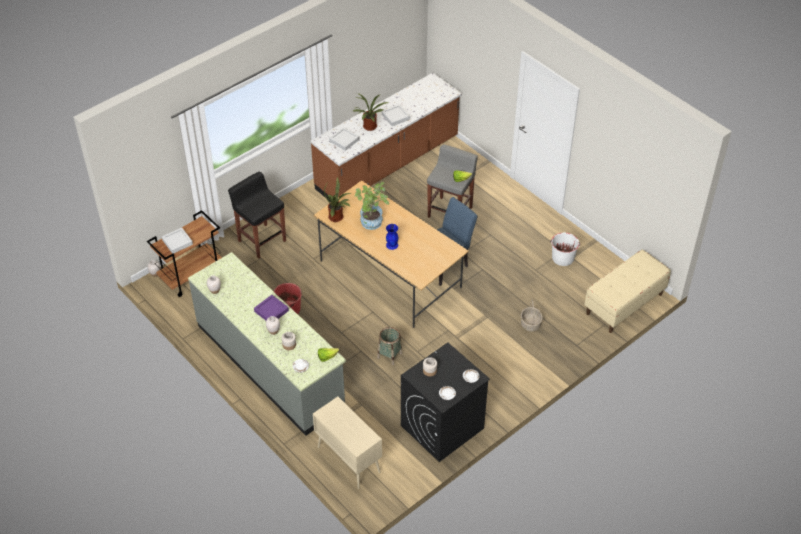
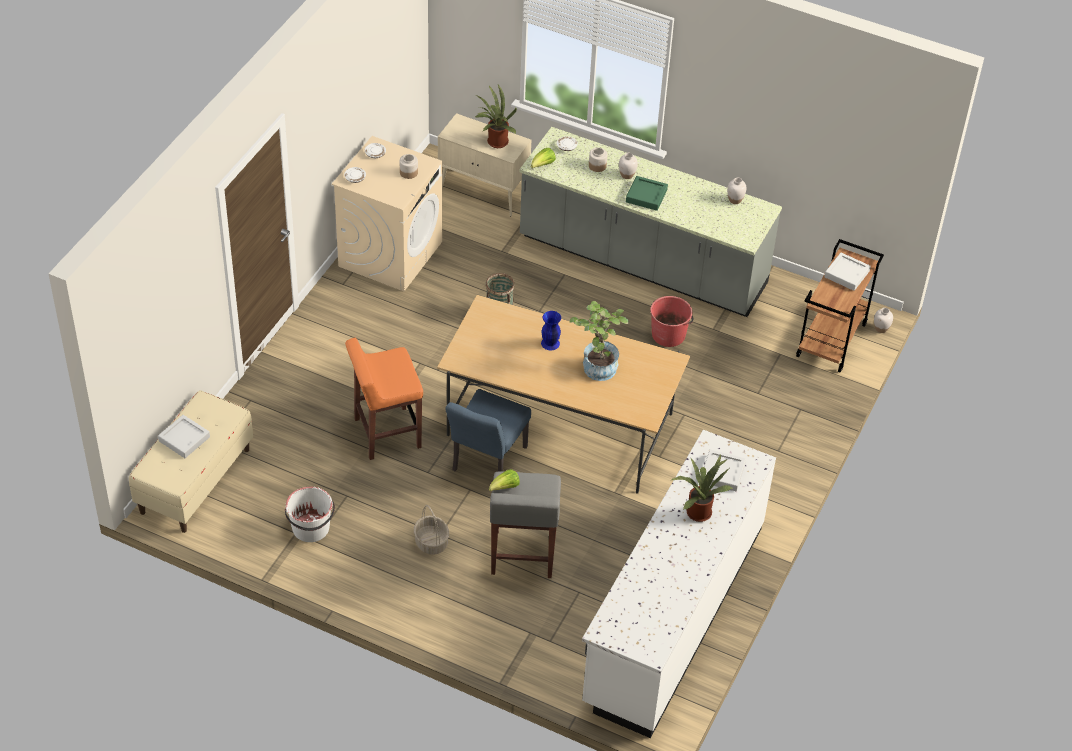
camera: 155 degrees right, 0 degrees up
black stool [228,172,286,259] -> none
purple tray [254,295,289,320] -> green tray [626,176,668,211]
brown counter [310,73,462,202] -> white counter [582,430,776,738]
potted plant [324,177,351,222] -> potted plant moved to [475,85,517,148]
grey tray [382,104,410,126] -> grey tray moved to [158,415,210,458]
black washing machine [401,342,490,462] -> beige washing machine [332,136,442,291]
basket [521,300,543,332] -> basket moved to [414,505,449,555]
none -> orange stool [345,338,423,460]

